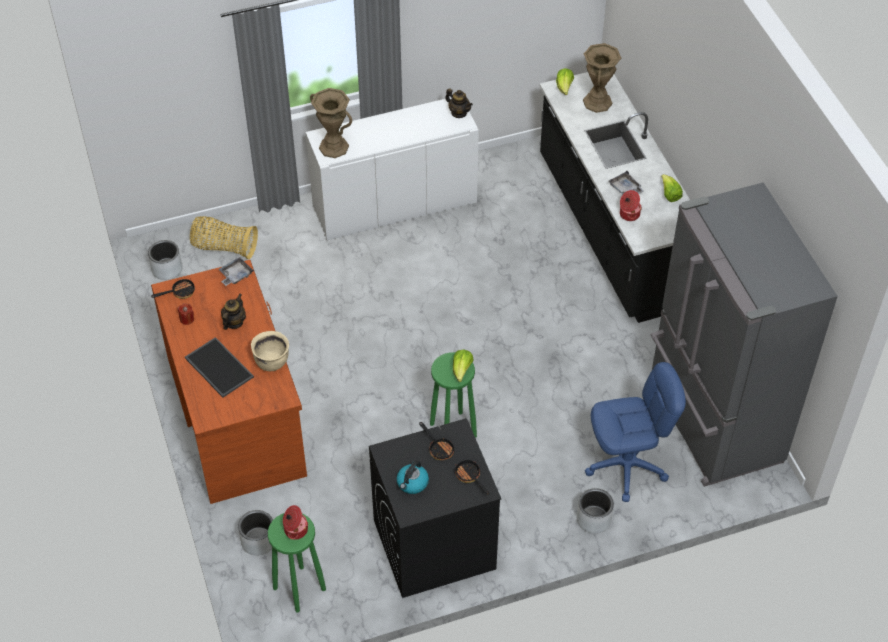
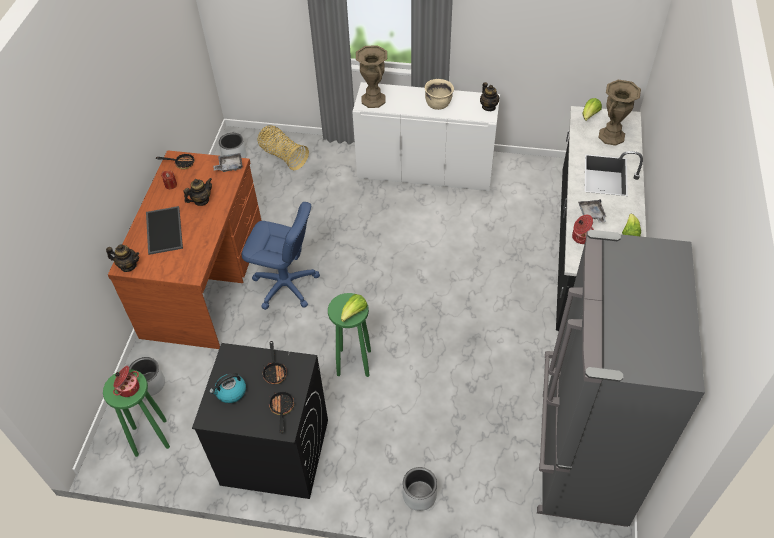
camera: 30 degrees right, 0 degrees up
beige cooking pot [251,331,289,371] -> beige cooking pot moved to [425,79,454,110]
blue office chair [585,362,686,502] -> blue office chair moved to [242,202,320,310]
none -> teapot [106,245,139,272]

